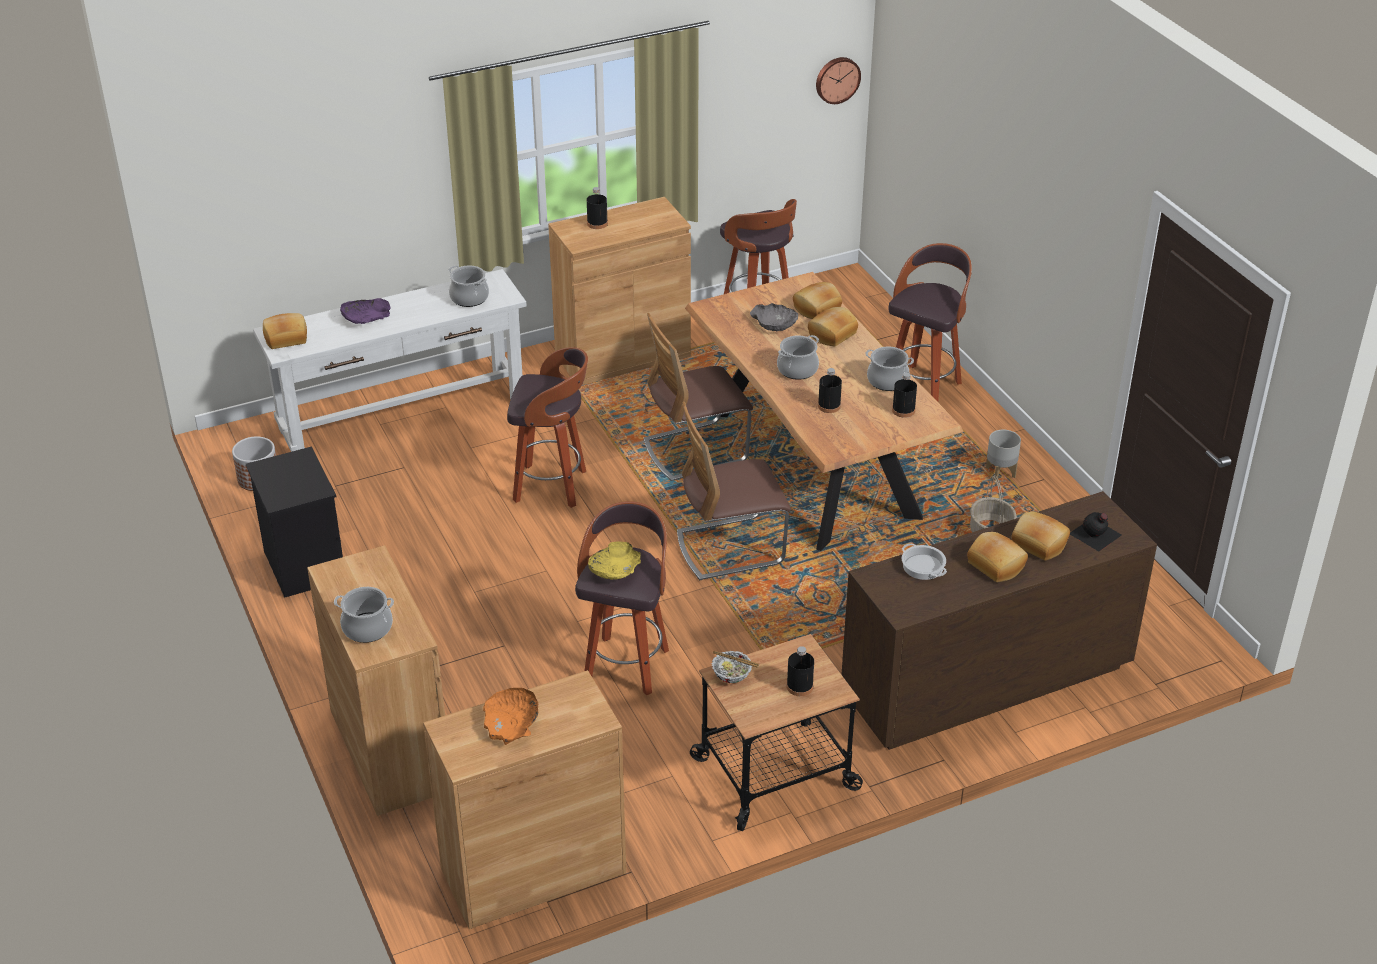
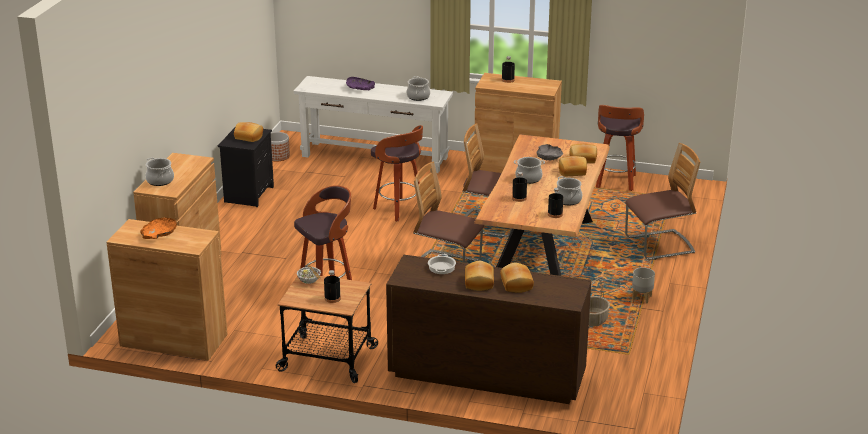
camera: 40 degrees right, 10 degrees down
bread [263,313,307,349] -> bread moved to [234,122,263,142]
yellow bowl [588,542,641,580] -> none
wall clock [816,57,861,104] -> none
stool [889,243,972,402] -> chair [625,143,700,260]
black bottle [1070,512,1122,551] -> none

